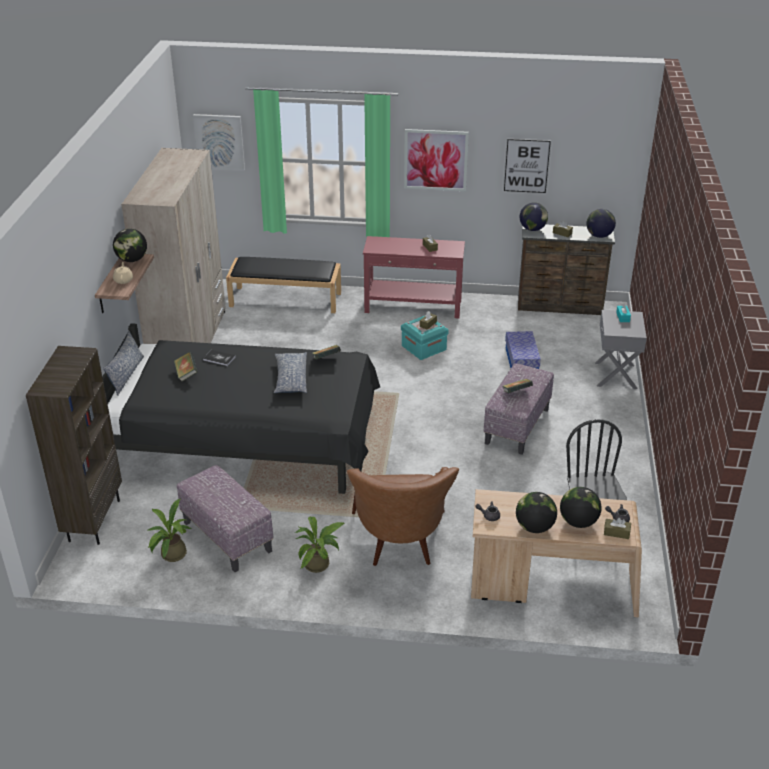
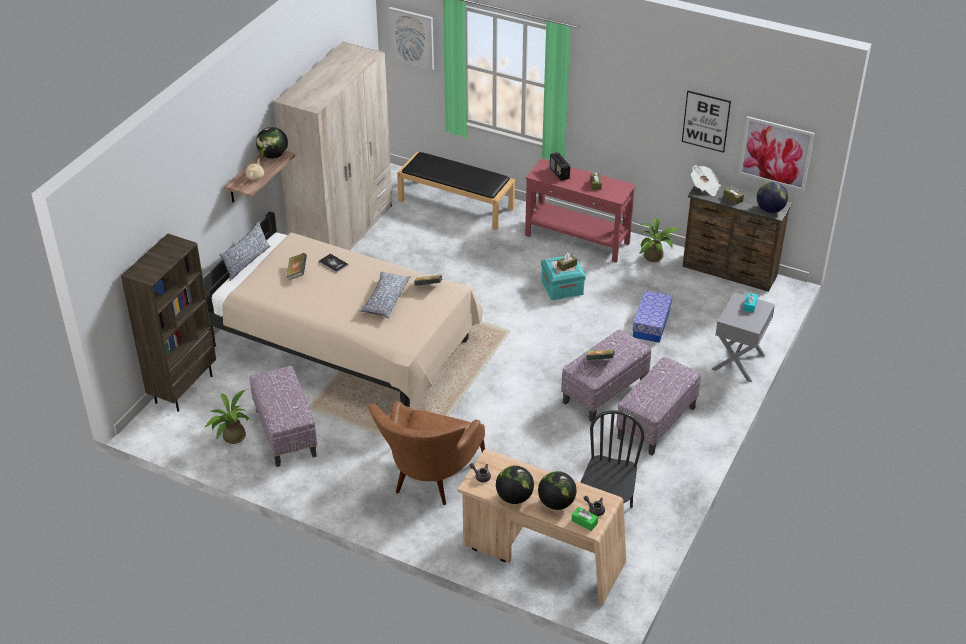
camera: 20 degrees right, 5 degrees up
black bed [103,323,380,494] -> beige bed [203,211,483,409]
potted plant [295,516,344,573] -> potted plant moved to [639,219,680,262]
picture [404,129,469,191] -> picture moved to [739,116,814,191]
globe [520,202,548,231] -> newspaper [691,165,721,196]
brown tissue box [604,518,631,539] -> green tissue box [571,507,598,531]
none -> radio [550,152,570,181]
none -> ottoman [616,357,701,456]

